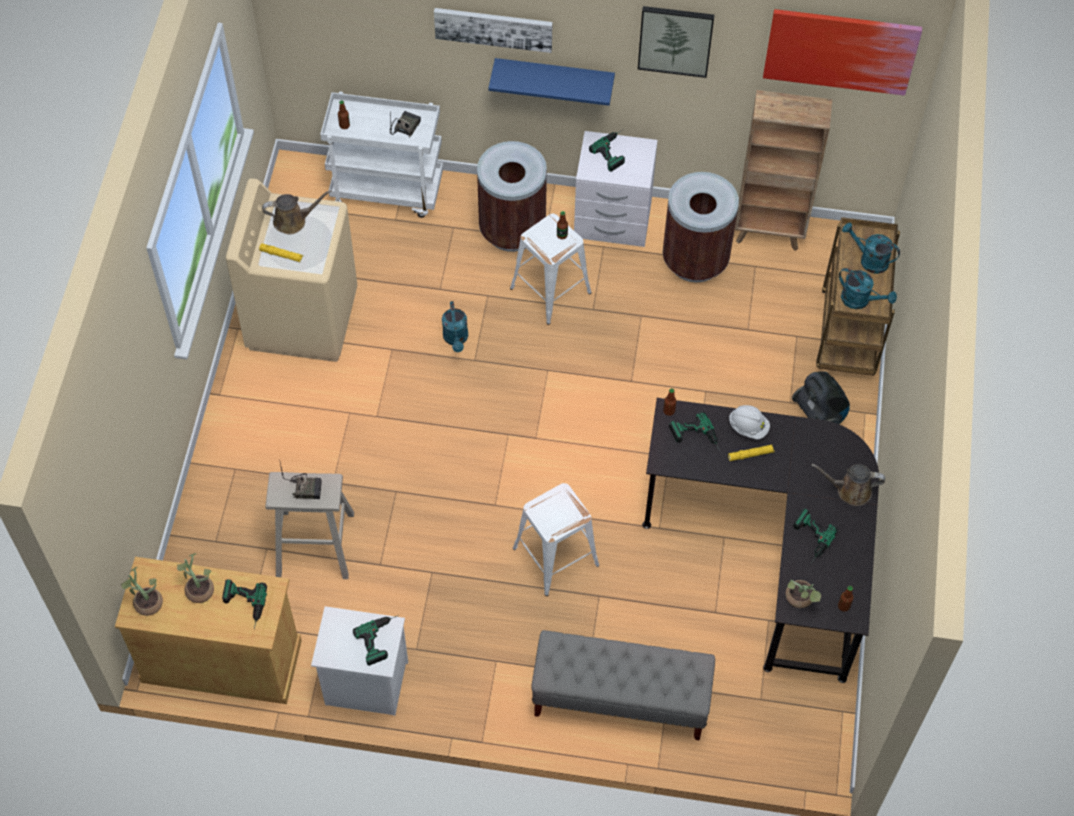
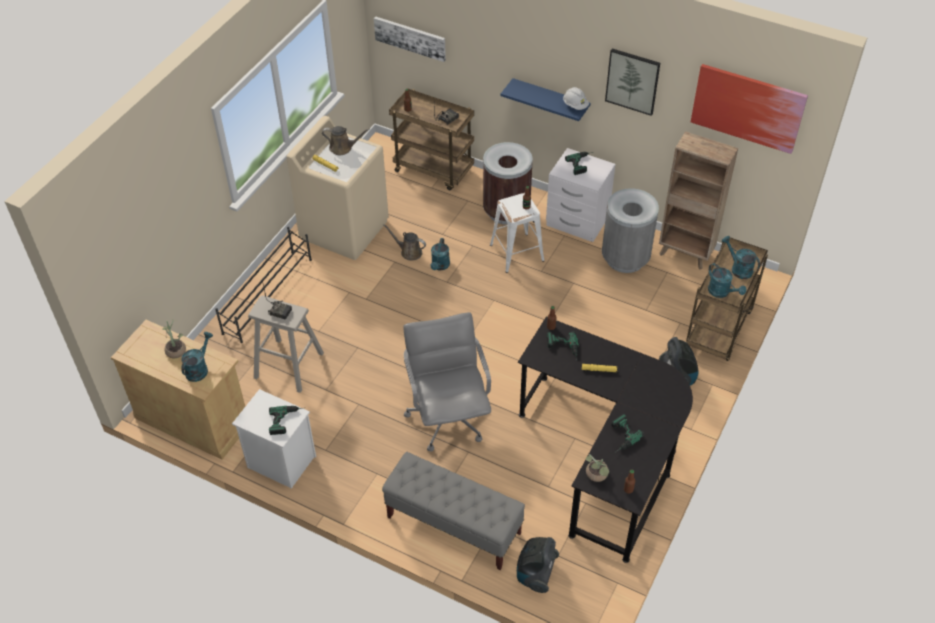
camera: 20 degrees right, 10 degrees down
potted plant [121,567,163,616] -> none
power drill [222,580,267,629] -> turquoise watering can [181,332,213,382]
white cart [320,91,443,218] -> brown cart [389,88,474,190]
picture [434,8,553,53] -> picture moved to [374,16,446,62]
white stool [513,483,599,596] -> grey office chair [403,312,491,452]
brown trash can [663,172,739,282] -> grey trash can [602,188,659,273]
white hard hat [729,405,770,439] -> white hard hat moved to [563,87,589,110]
brown watering can [811,464,885,506] -> brown watering can moved to [383,224,426,261]
none -> black shoe rack [215,227,312,343]
none -> vacuum cleaner [517,537,559,593]

